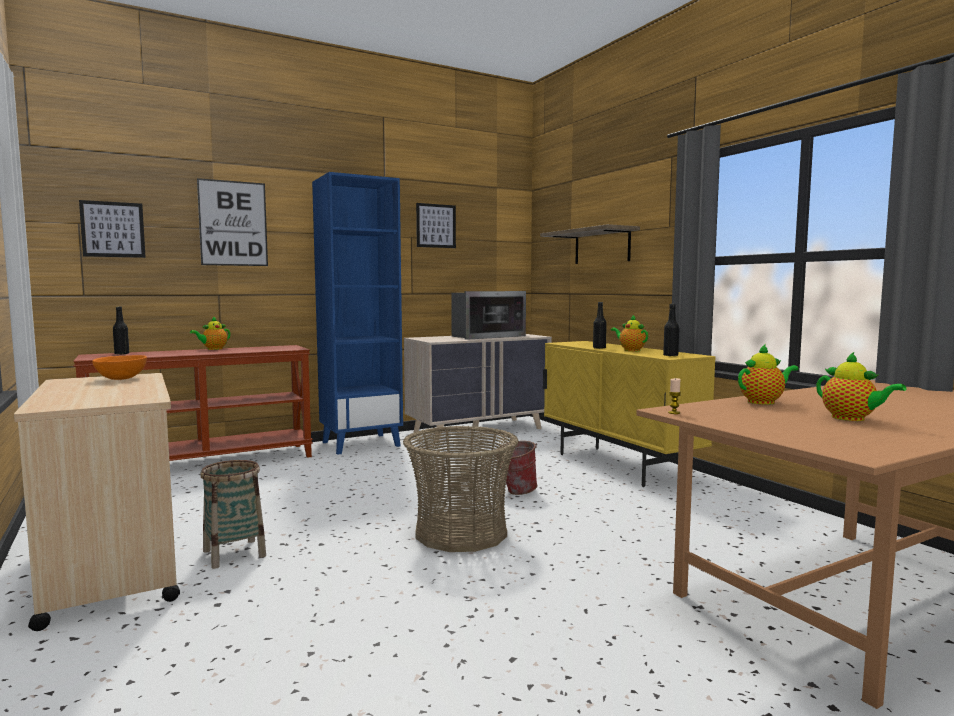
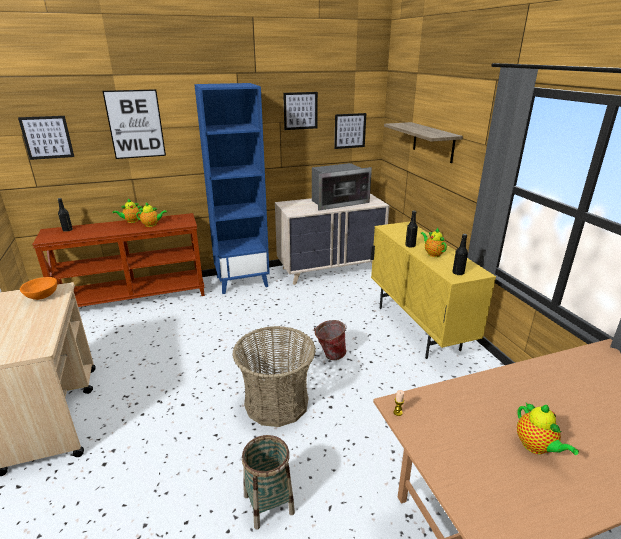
camera: 10 degrees right, 20 degrees up
basket [200,460,266,569] -> basket moved to [242,435,295,529]
teapot [738,344,799,405] -> teapot moved to [136,202,167,227]
none -> picture [334,113,366,149]

